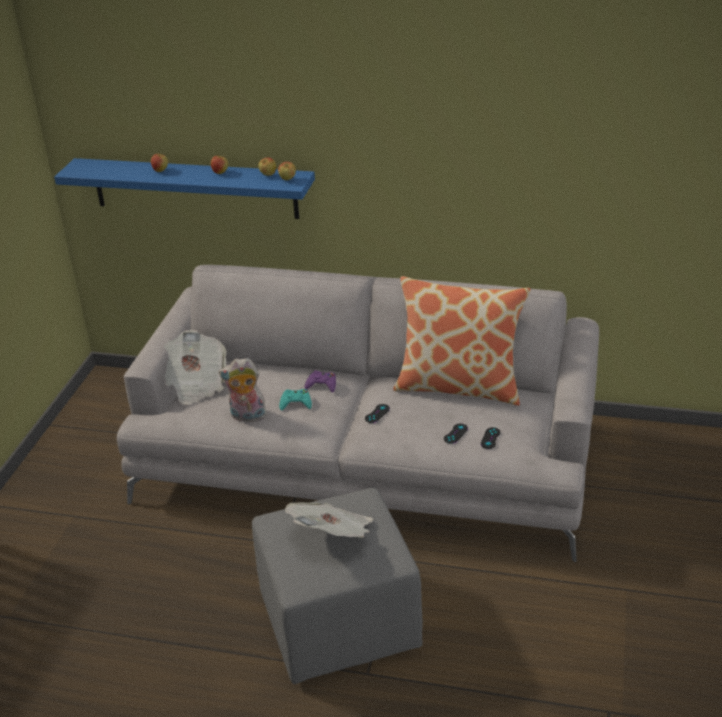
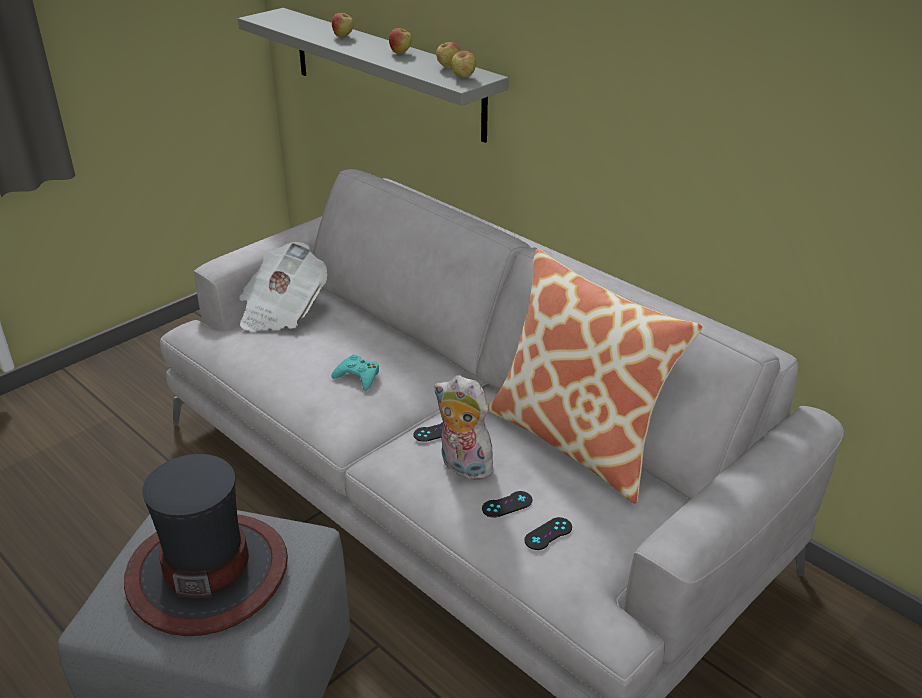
camera: 30 degrees right, 0 degrees up
blue shelf [54,158,315,219] -> grey shelf [238,8,509,143]
plush toy [218,358,270,422] -> plush toy moved to [434,375,500,480]
newspaper [285,502,373,538] -> hat [124,454,288,636]
purple game controller [305,370,336,393] -> none

